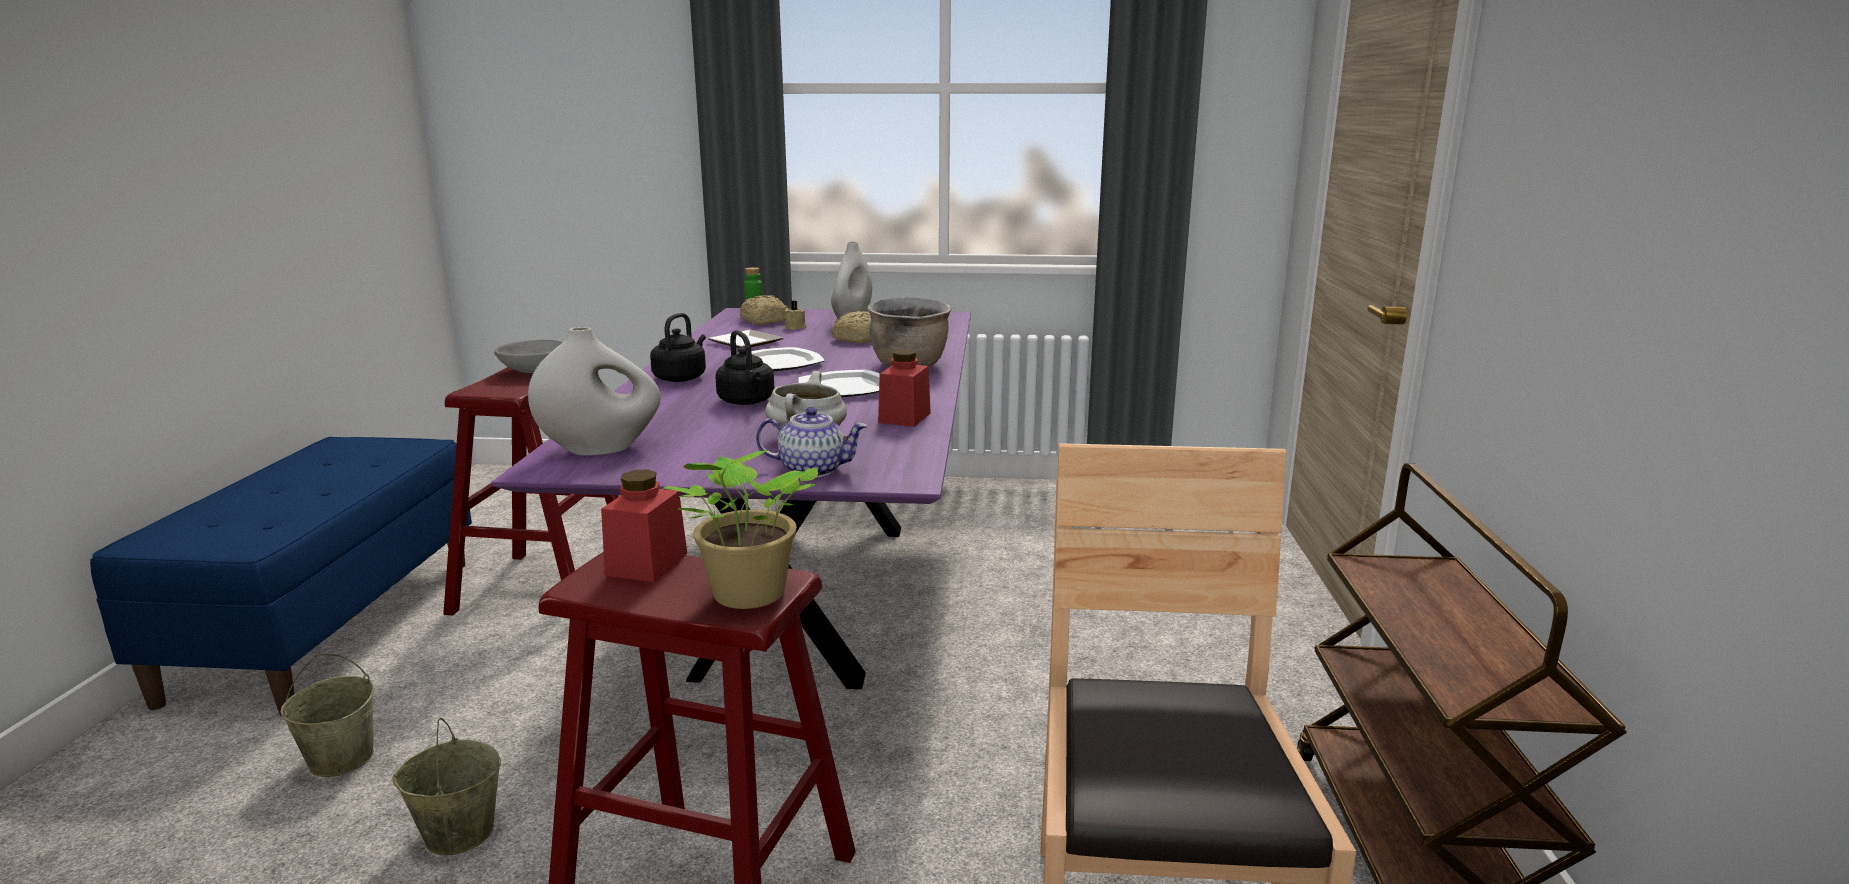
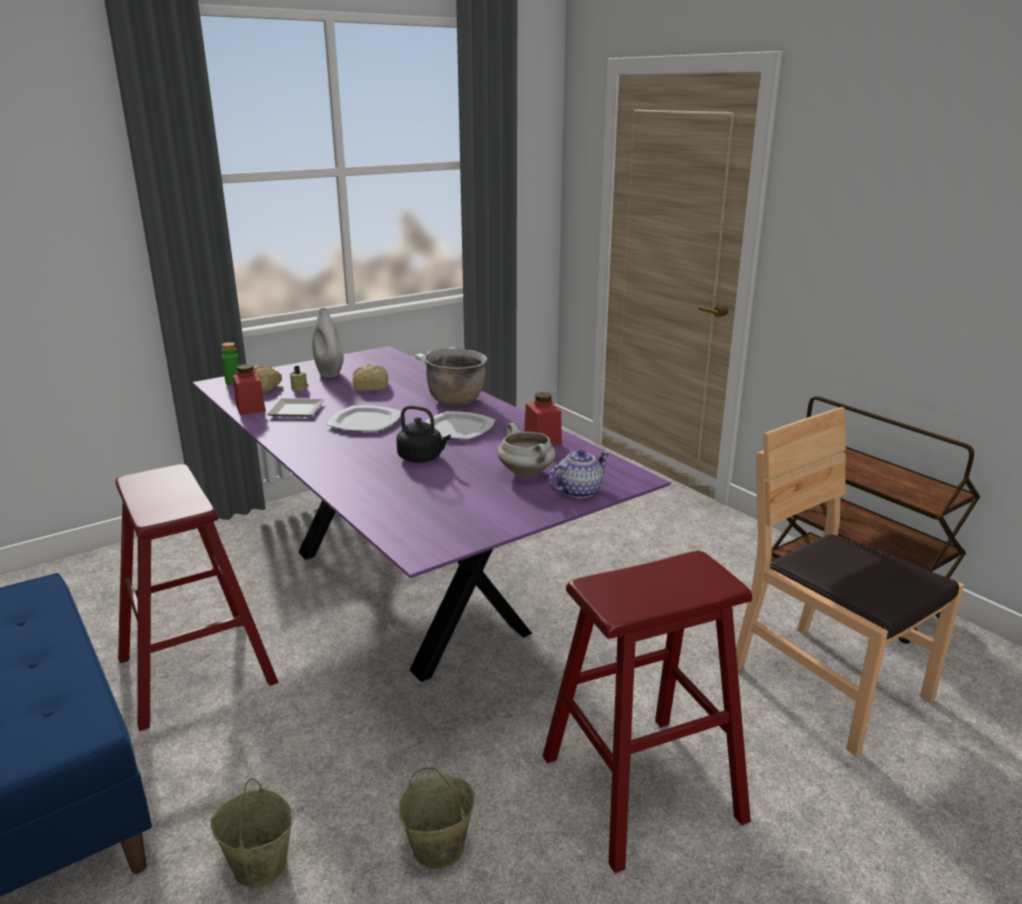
camera: 40 degrees left, 5 degrees up
grey bowl [494,340,562,373] -> none
white vase [528,327,660,456] -> none
red jar [601,469,687,582] -> red jar moved to [233,364,266,415]
black kettle [650,313,706,382] -> none
potted plant [663,450,818,609] -> none

